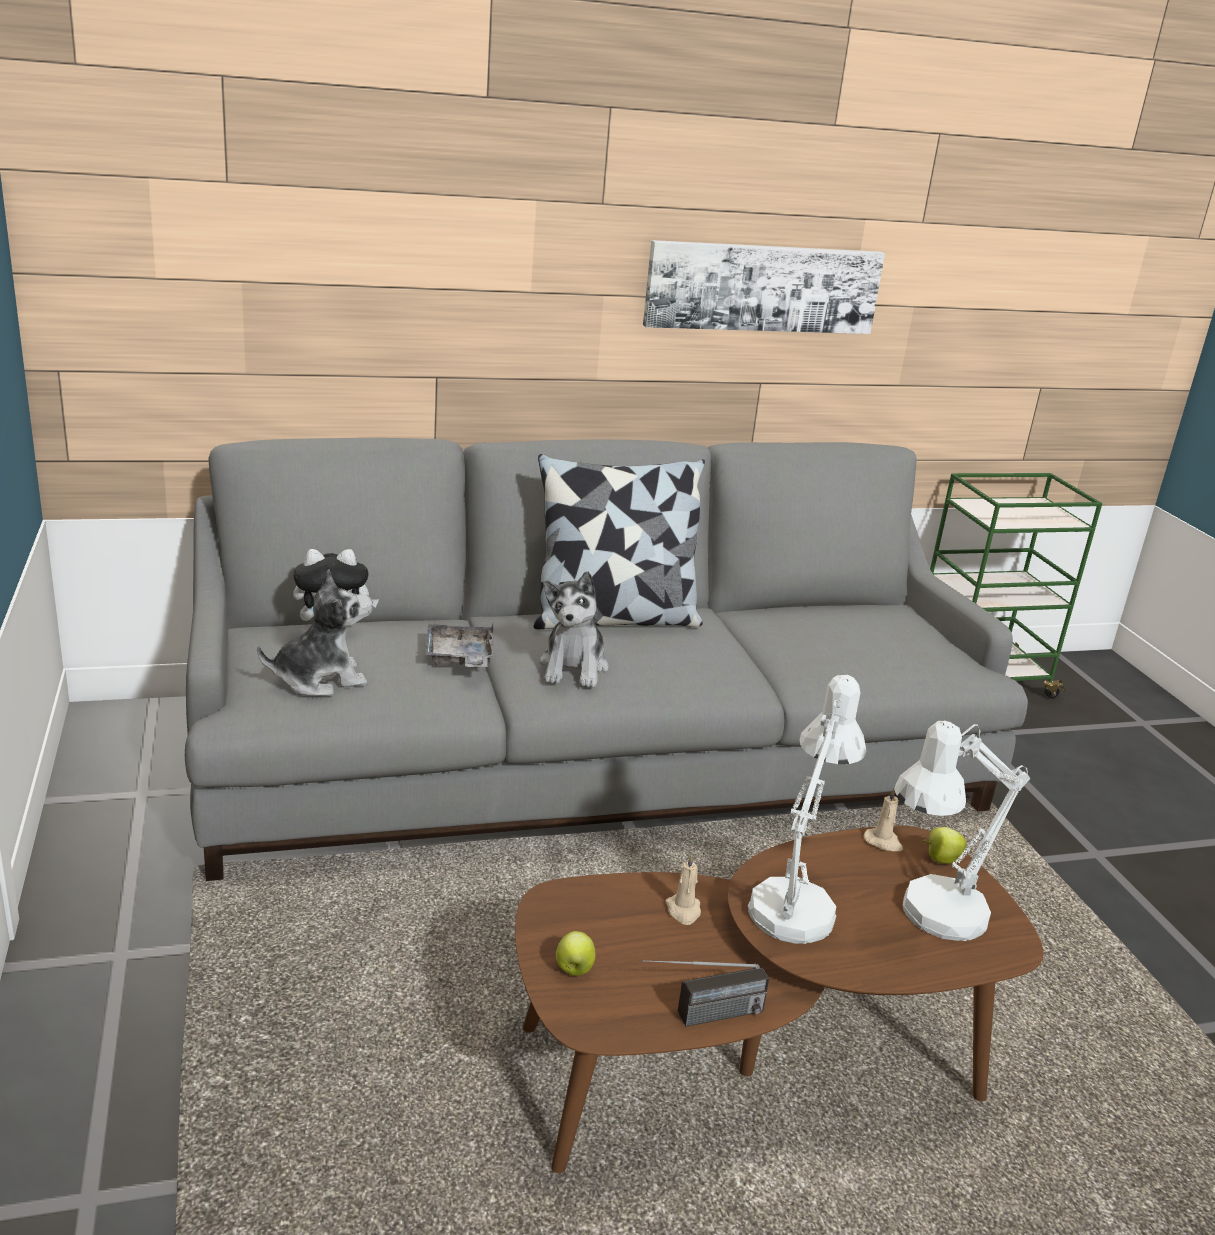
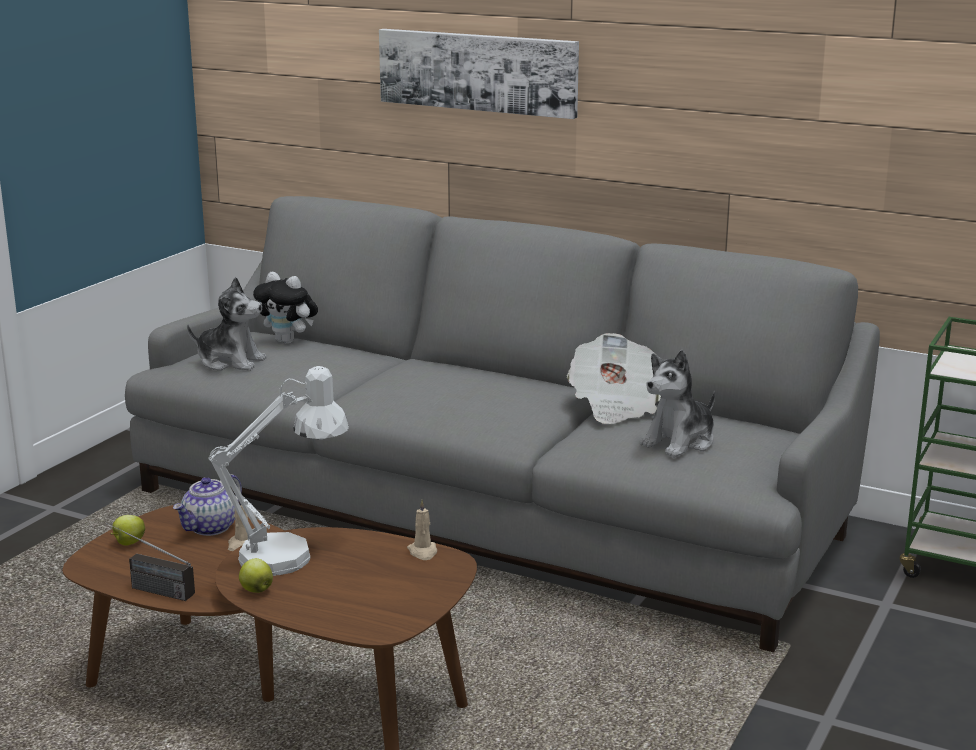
camera: 45 degrees right, 5 degrees down
grey tray [425,623,494,668] -> none
pillow [533,454,705,629] -> none
plush toy [539,571,609,687] -> plush toy moved to [640,350,715,458]
picture [643,240,885,334] -> picture moved to [379,29,579,119]
white table lamp [894,721,1031,941] -> none
apple [924,827,967,864] -> apple moved to [239,558,273,593]
none -> teapot [173,474,242,536]
none -> newspaper [567,333,661,424]

